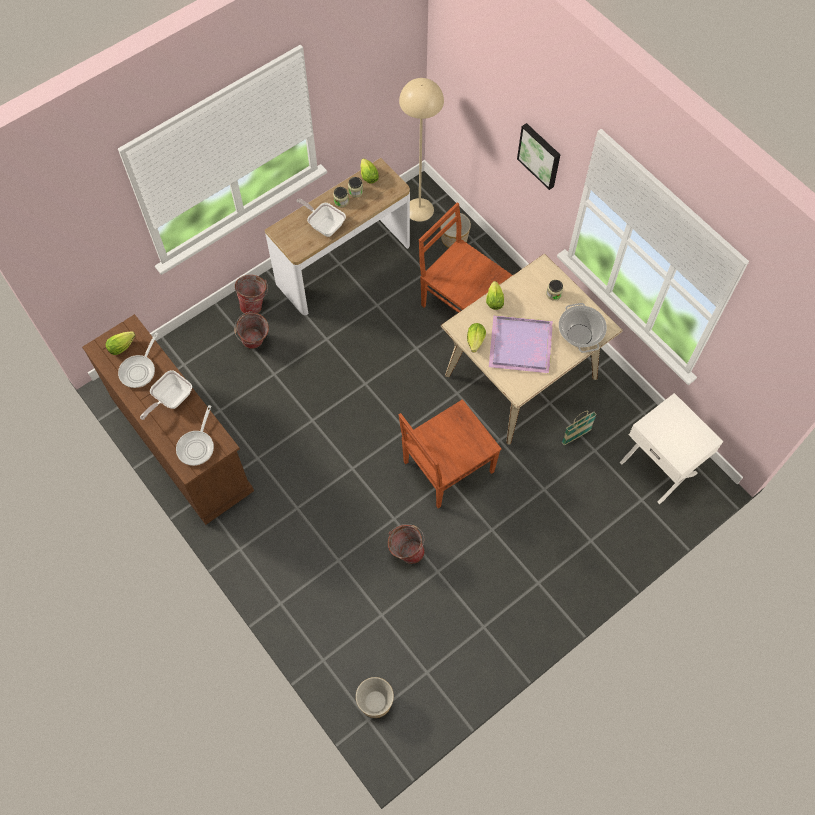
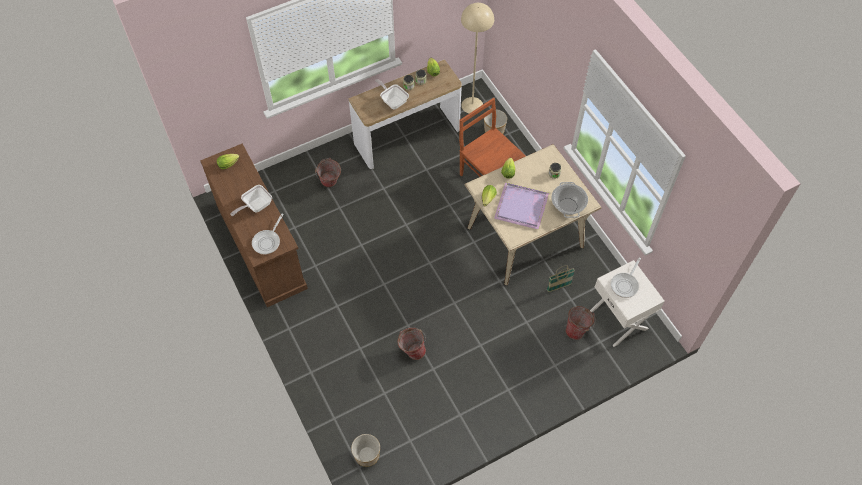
camera: 10 degrees right, 5 degrees down
frying pan [118,333,158,388] -> frying pan moved to [611,258,641,298]
bucket [235,275,268,314] -> bucket moved to [565,306,595,340]
brown chair [399,399,501,508] -> none
picture [517,123,560,190] -> none

